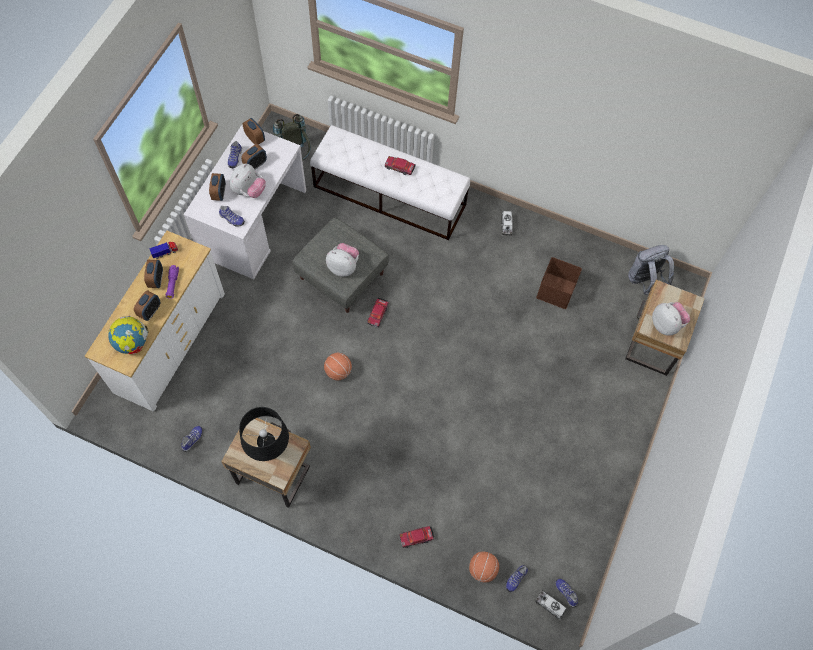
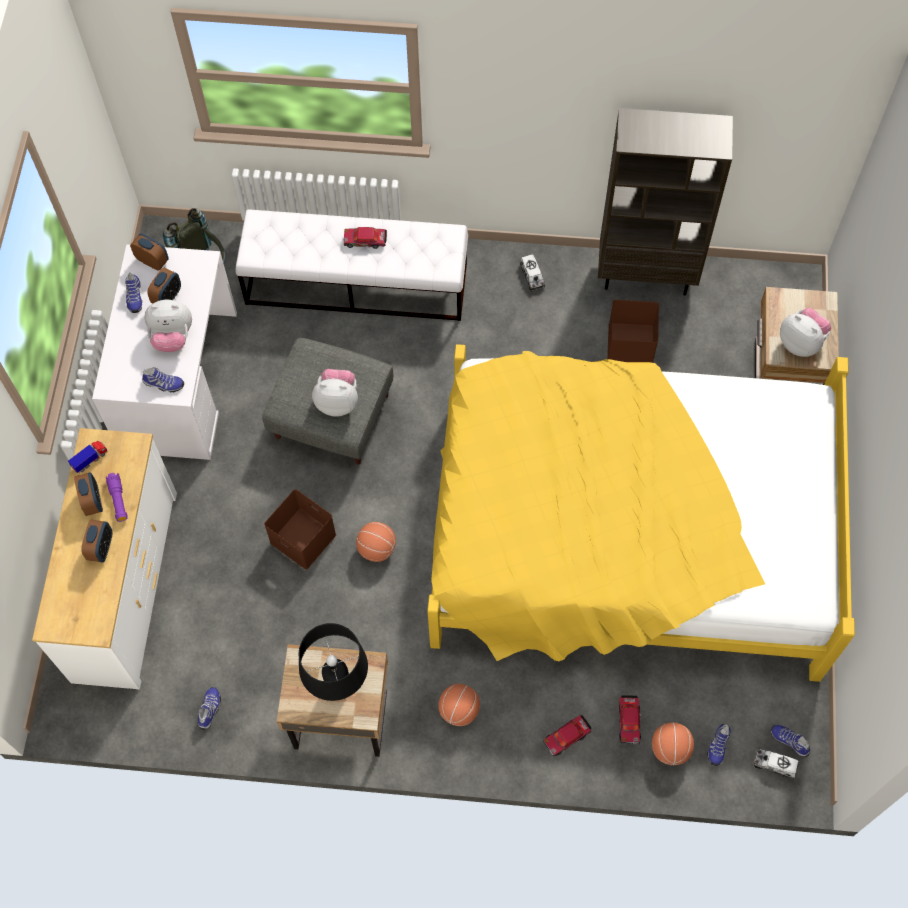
camera: 15 degrees left, 0 degrees up
globe [108,316,149,355] -> none
alarm clock [209,173,226,201] -> none
plush toy [229,164,266,198] -> plush toy turned 75 degrees clockwise [144,300,192,352]
toy car [367,298,388,328] -> toy car moved to [619,695,641,744]
grey backpack [628,245,674,296] -> none
none -> brown storage box [264,489,336,570]
none -> yellow bed [427,344,855,682]
none -> basketball [438,684,480,726]
none -> brown bookcase [598,108,733,295]

